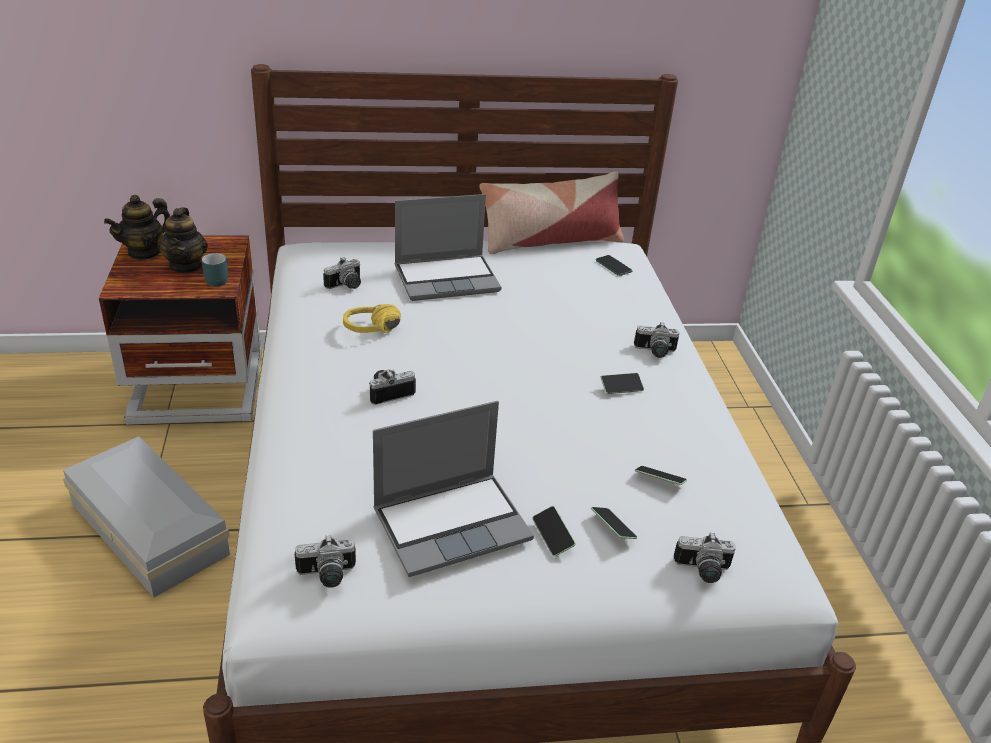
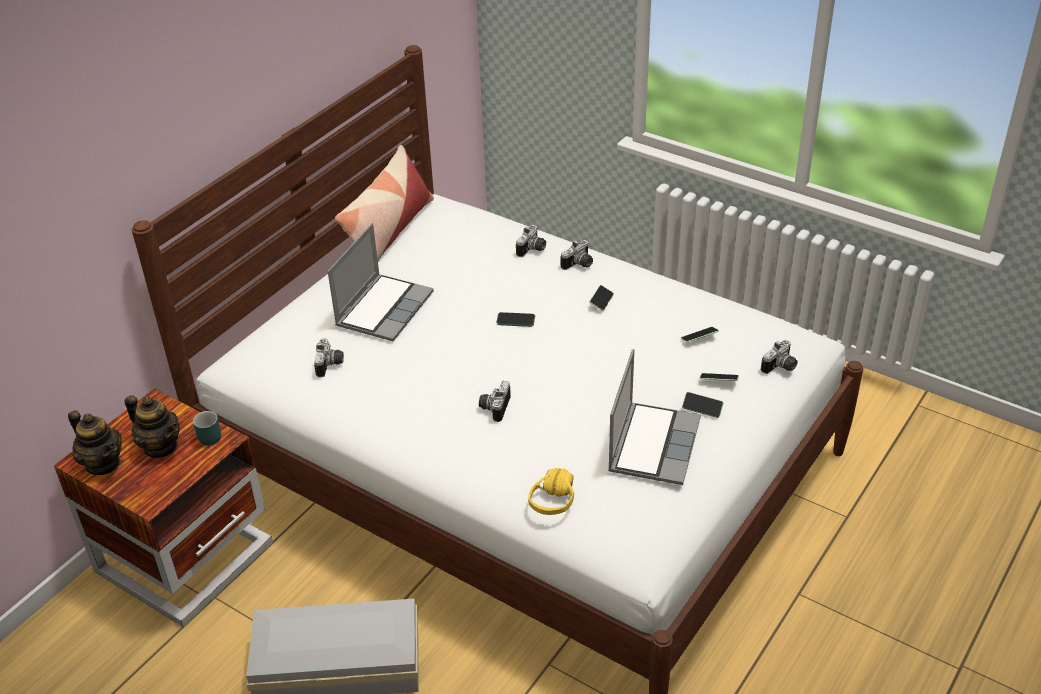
camera: 45 degrees left, 5 degrees up
teapot [104,195,170,260] -> teapot turned 45 degrees counterclockwise [68,410,122,475]
camera [295,535,356,588] -> camera moved to [516,225,546,257]
yellow headphones [343,304,401,333] -> yellow headphones moved to [528,468,574,515]
phone [596,255,632,276] -> phone moved to [496,312,535,327]

